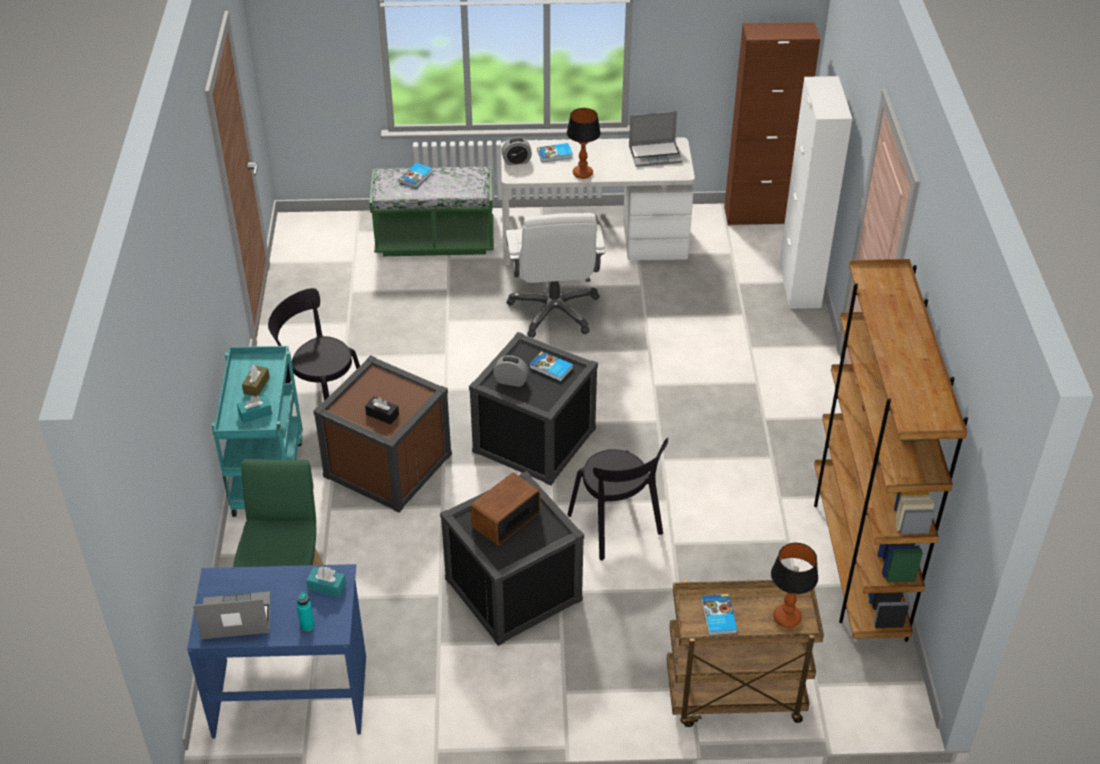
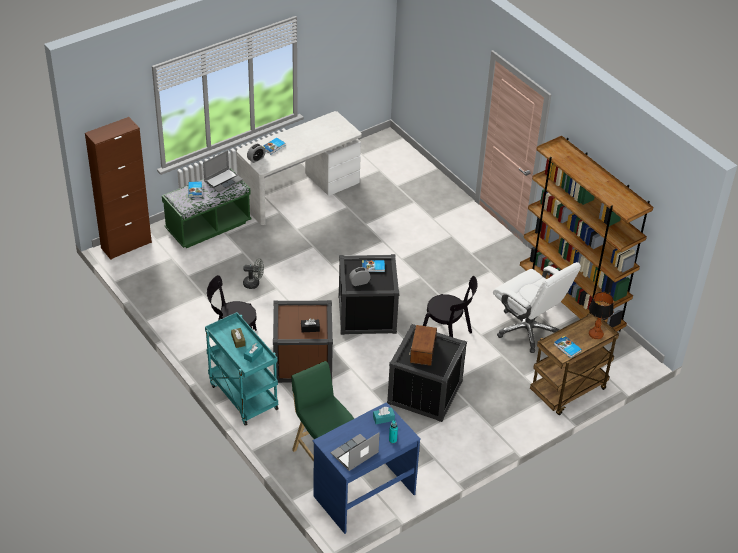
camera: 35 degrees left, 0 degrees up
white office chair [506,213,605,338] -> white office chair moved to [493,262,581,353]
table lamp [567,108,601,179] -> none
laptop [629,111,683,167] -> laptop moved to [203,150,243,193]
brown cabinet [724,22,820,226] -> brown cabinet moved to [85,117,152,260]
white cabinet [779,76,852,309] -> none
none -> grey fan [243,258,264,289]

